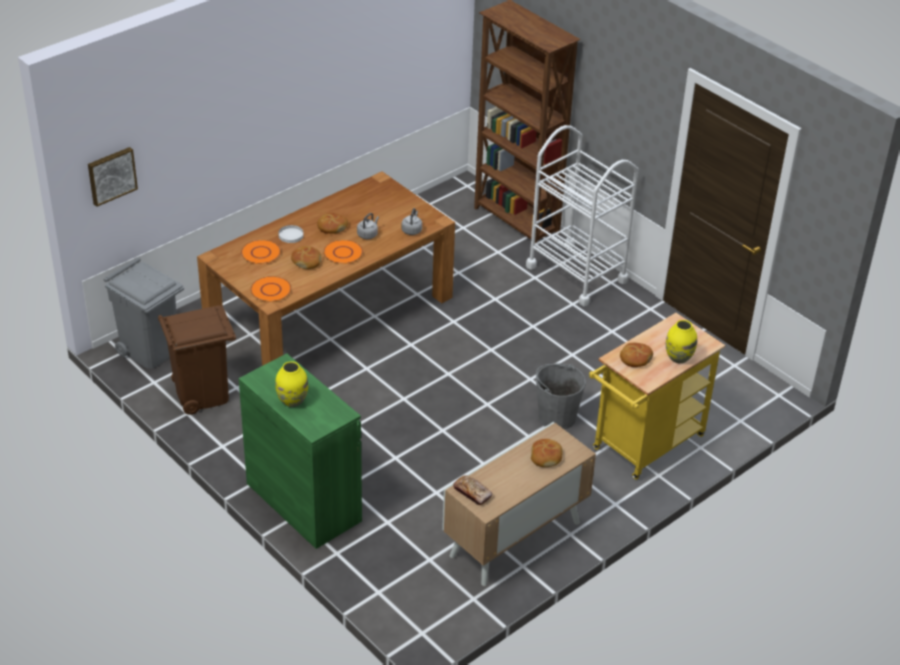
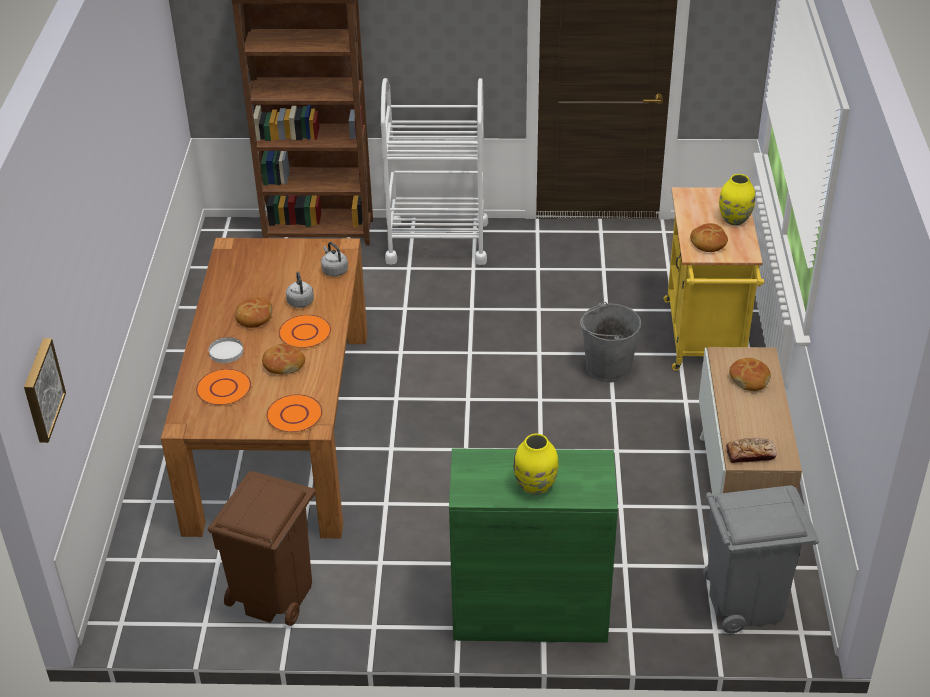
camera: 45 degrees left, 0 degrees up
grey trash can [104,257,184,369] -> grey trash can moved to [703,485,819,633]

